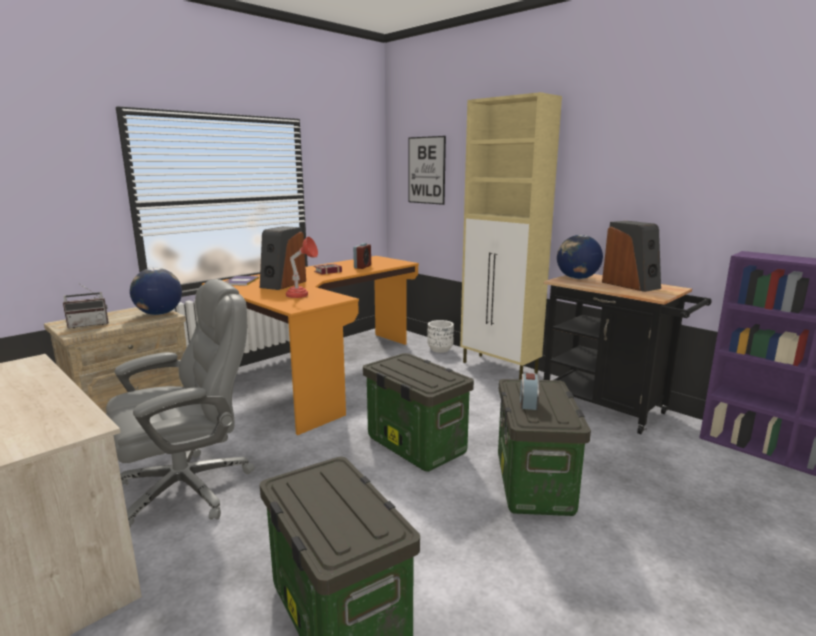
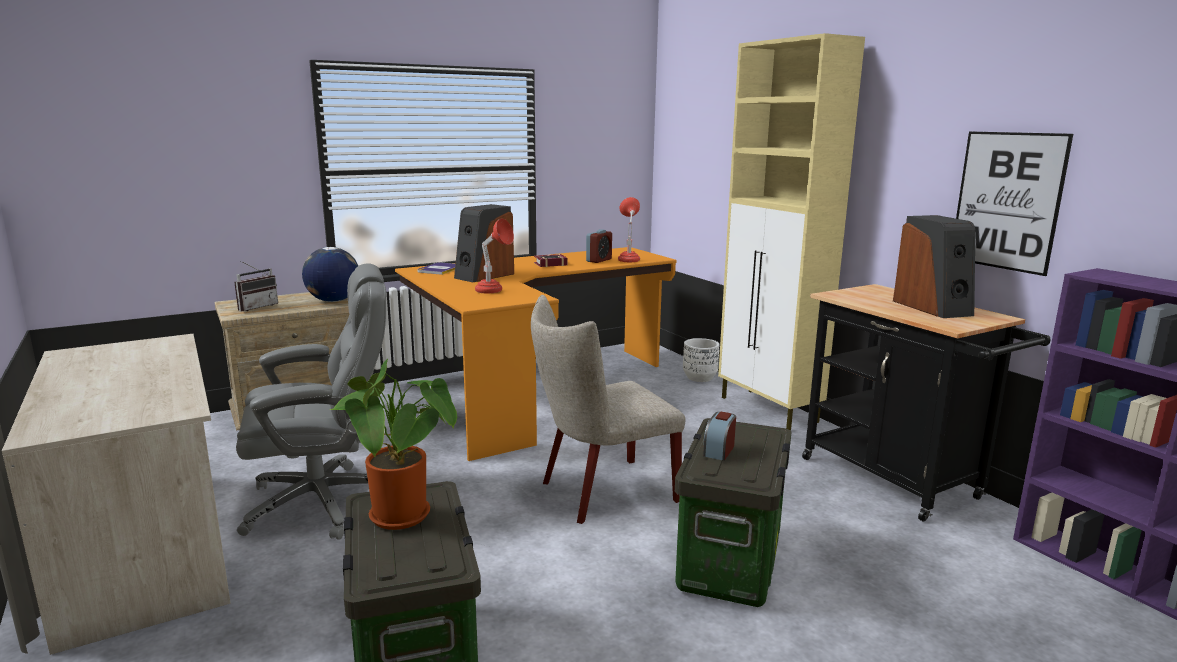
camera: 15 degrees right, 0 degrees up
radio [63,283,109,328] -> radio turned 45 degrees counterclockwise [234,261,278,311]
storage box [363,353,474,472] -> beige chair [531,295,686,524]
picture [408,136,446,205] -> picture moved to [956,132,1073,276]
globe [557,235,603,279] -> none
none -> potted plant [330,359,457,530]
none -> red table lamp [618,197,640,262]

